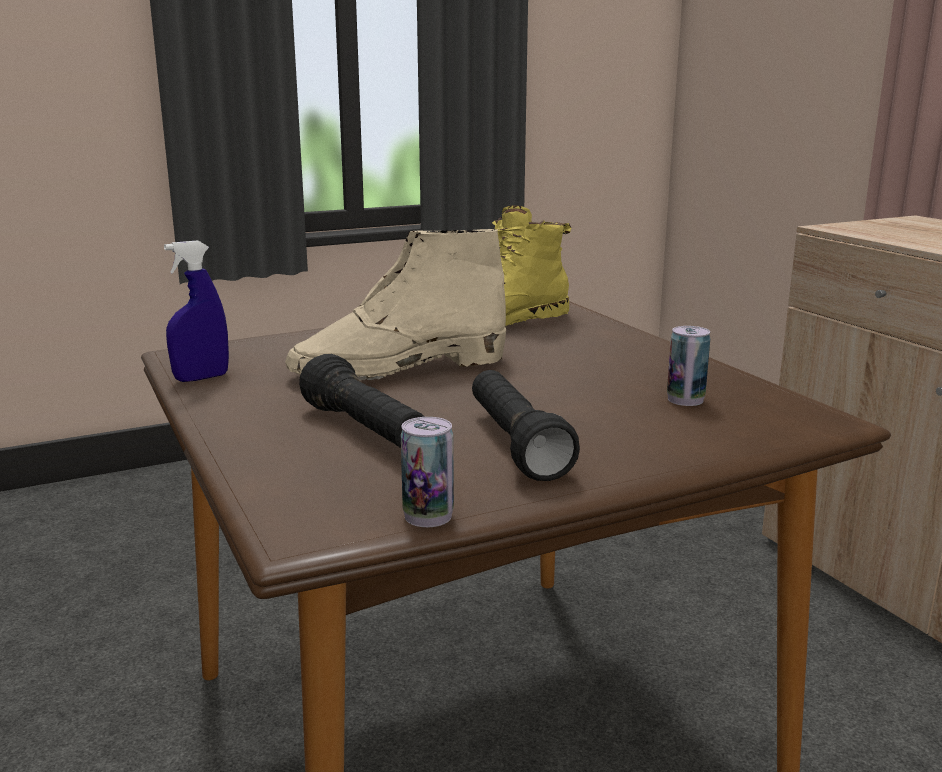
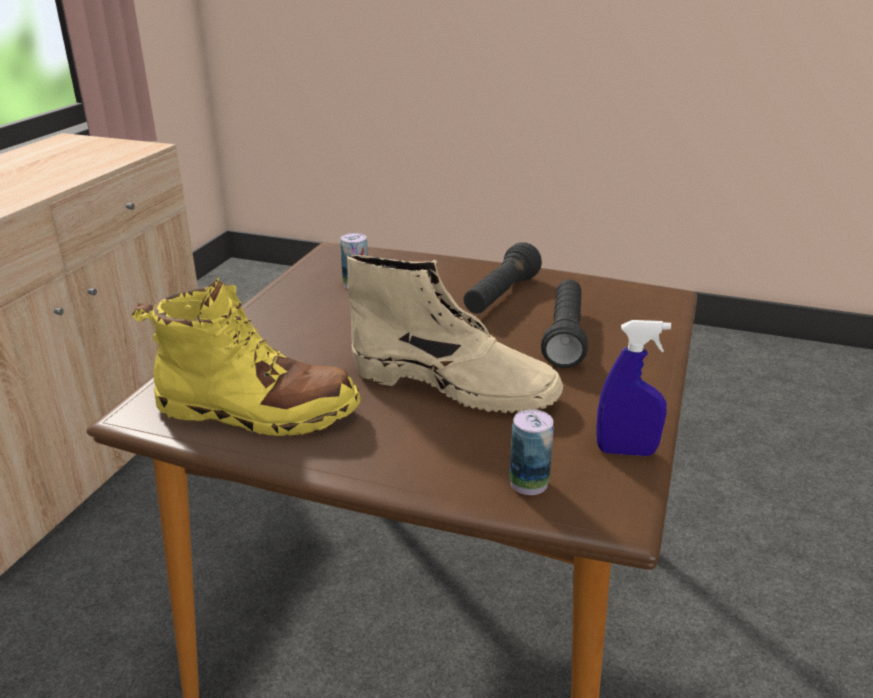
camera: 135 degrees left, 10 degrees up
can [401,417,454,527] -> can moved to [510,410,554,495]

